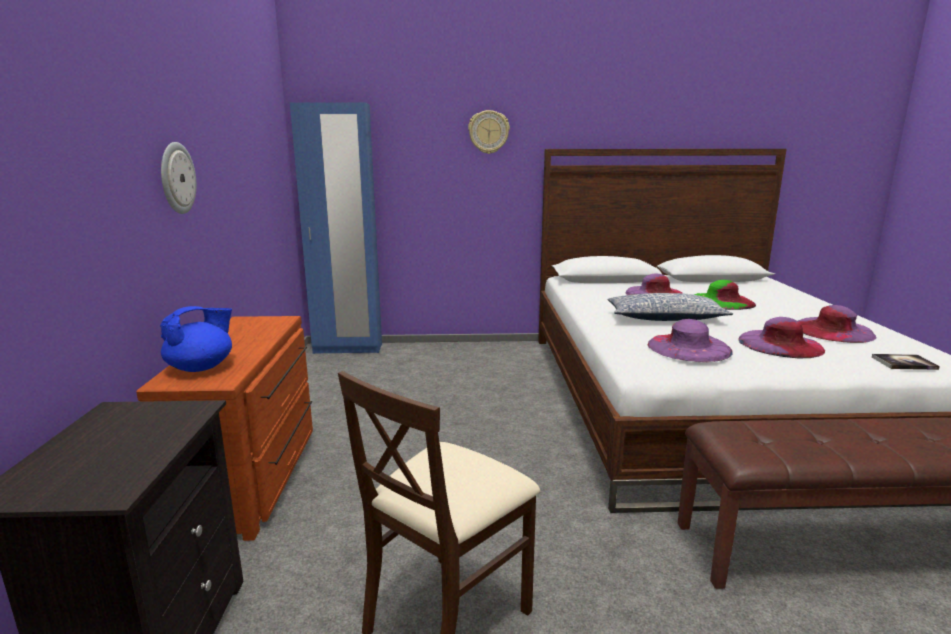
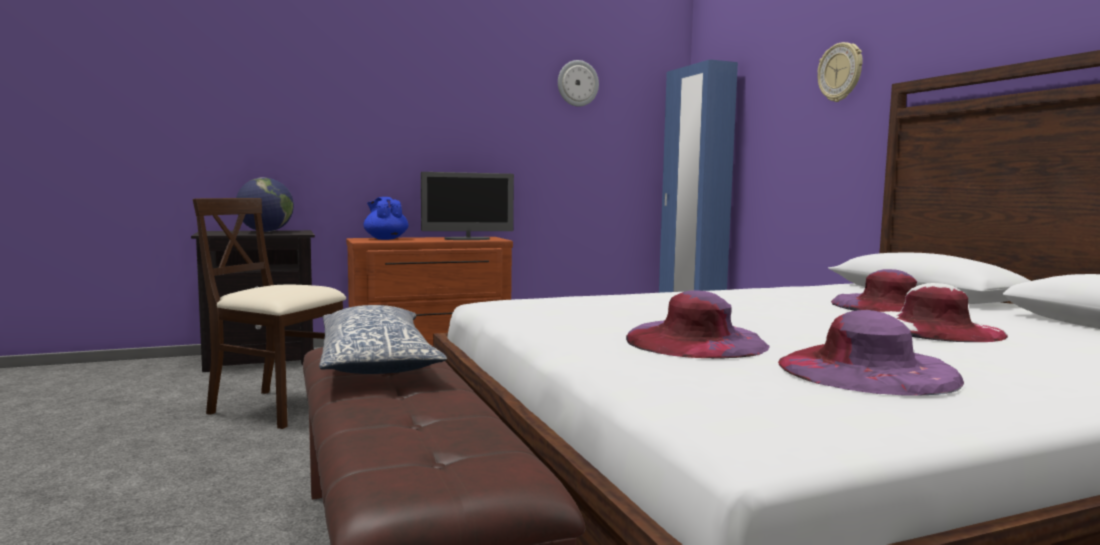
camera: 70 degrees right, 10 degrees down
blue teapot [160,306,232,372] -> blue teapot turned 150 degrees counterclockwise [364,197,408,240]
wall clock [161,142,196,214] -> wall clock moved to [558,60,599,107]
pillow [608,293,733,321] -> pillow moved to [319,305,447,374]
purple hat [648,319,733,362] -> none
green hat [694,280,756,310] -> white hat [883,283,1008,342]
book [872,354,940,370] -> none
none -> globe [236,177,294,232]
none -> monitor [421,172,514,240]

